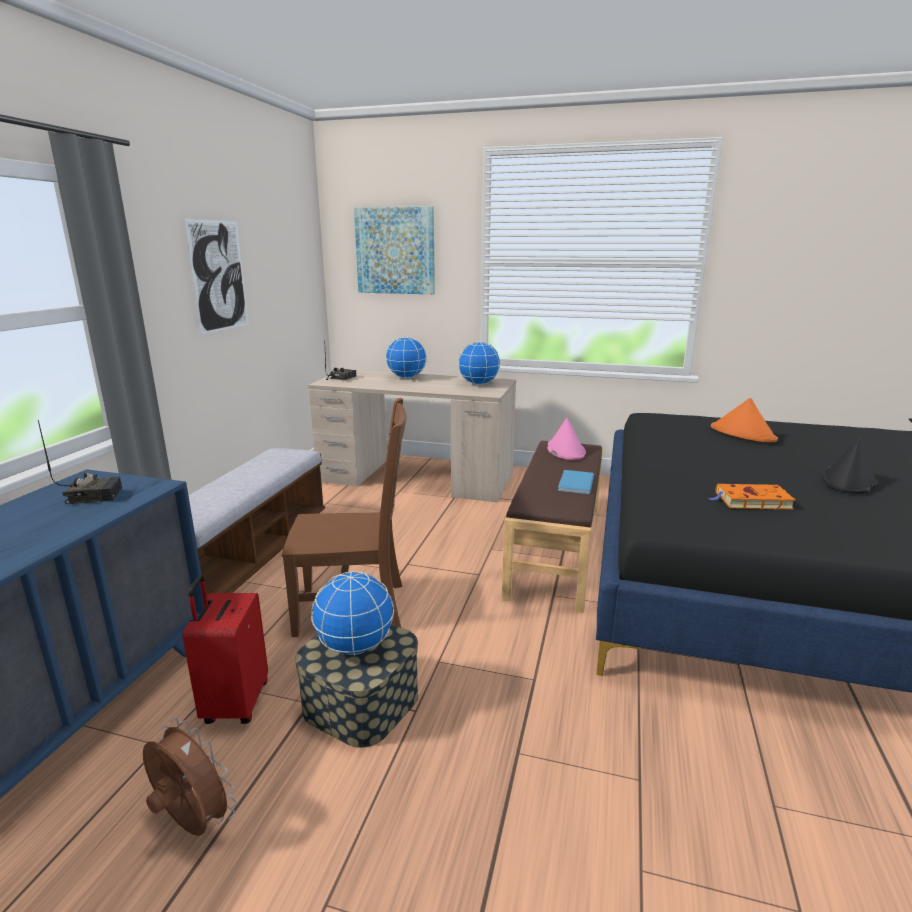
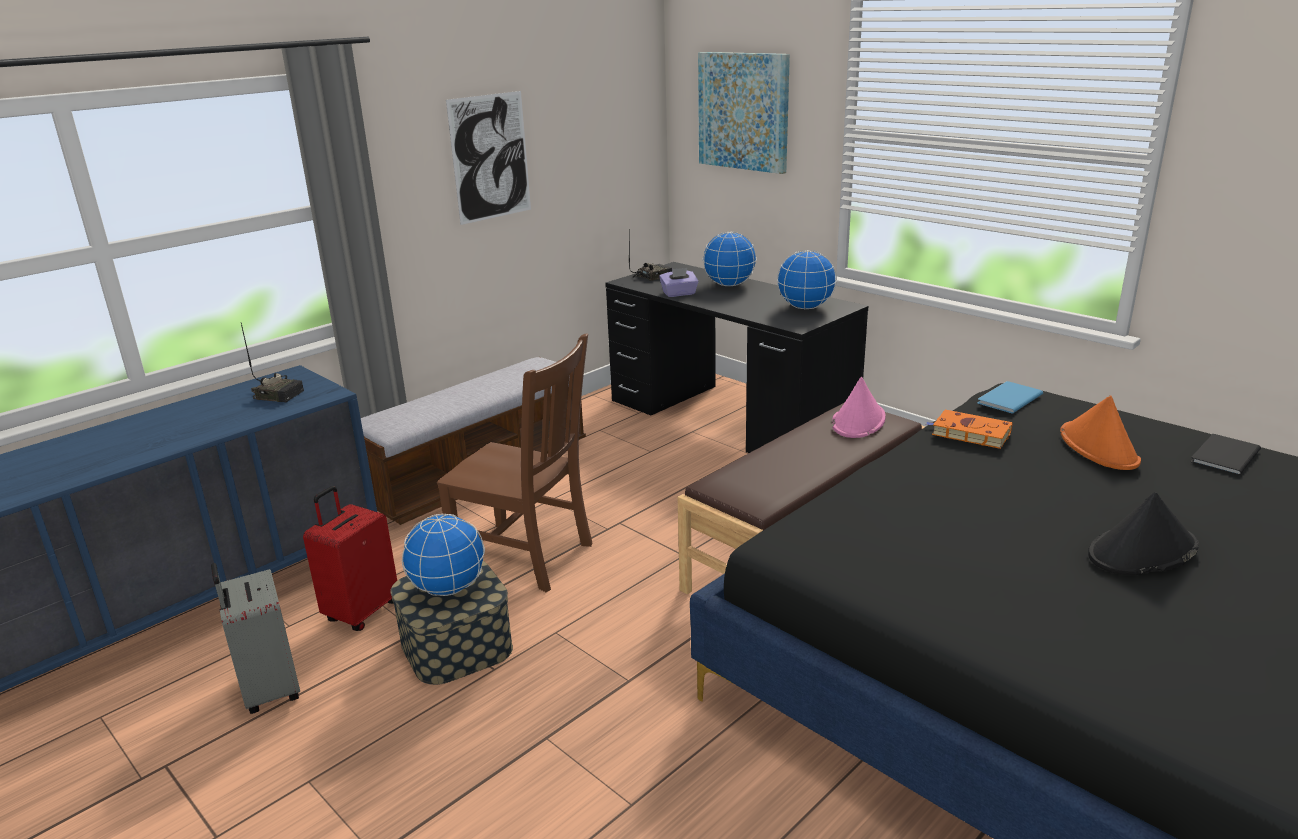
camera: 30 degrees right, 5 degrees up
brown fan [143,717,237,836] -> grey suitcase [211,563,300,714]
beige desk [308,370,516,502] -> black desk [605,262,868,453]
blue book [558,470,594,494] -> blue book moved to [977,381,1043,414]
orange book [709,484,796,510] -> orange book moved to [926,410,1012,449]
none -> purple tissue box [659,268,699,297]
none -> black book [1190,434,1261,475]

